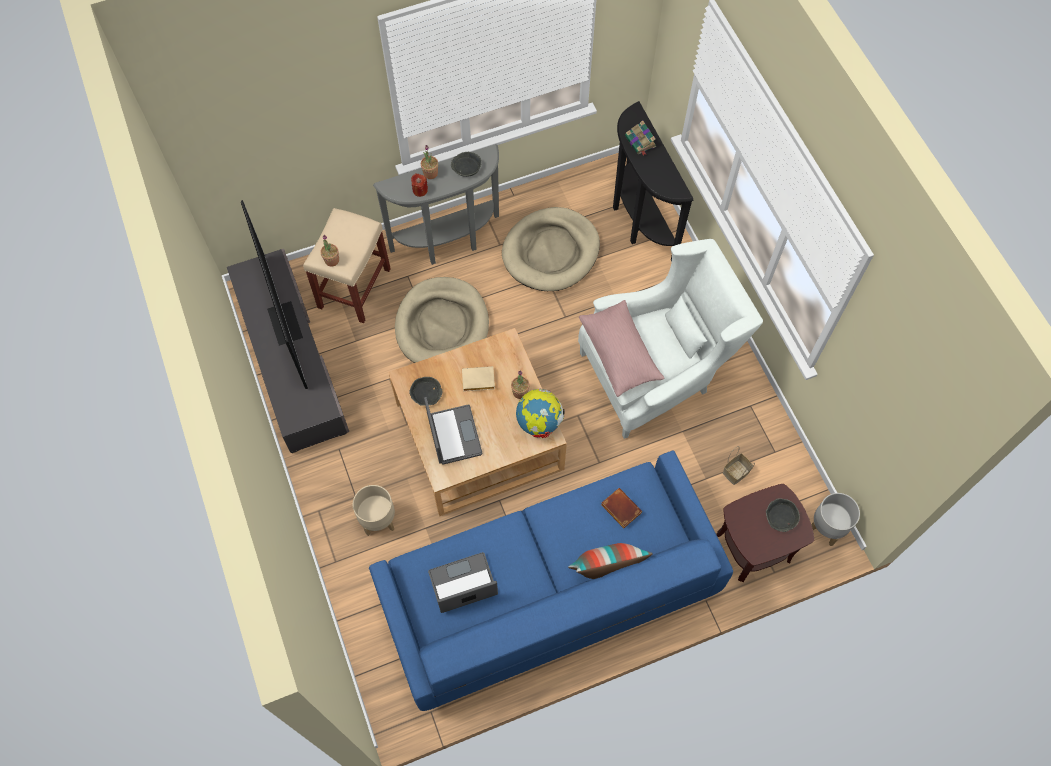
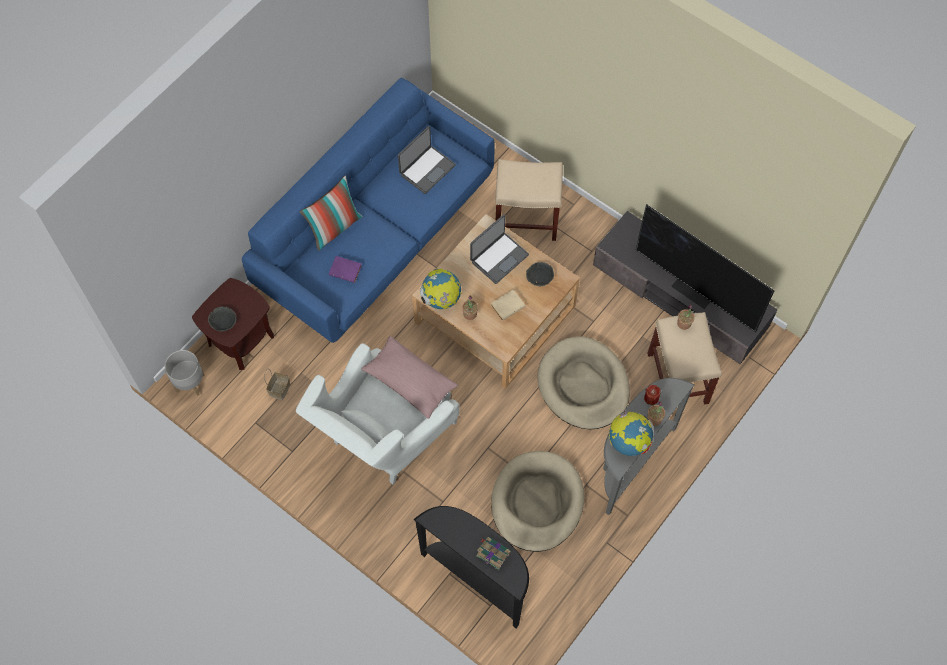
camera: 150 degrees right, 0 degrees up
beige planter [353,485,395,536] -> beige stool [495,159,563,241]
laptop [424,397,482,465] -> laptop turned 90 degrees counterclockwise [470,214,529,284]
grey bowl [451,152,481,177] -> globe [609,411,653,456]
brown book [601,488,642,528] -> purple book [329,256,362,283]

